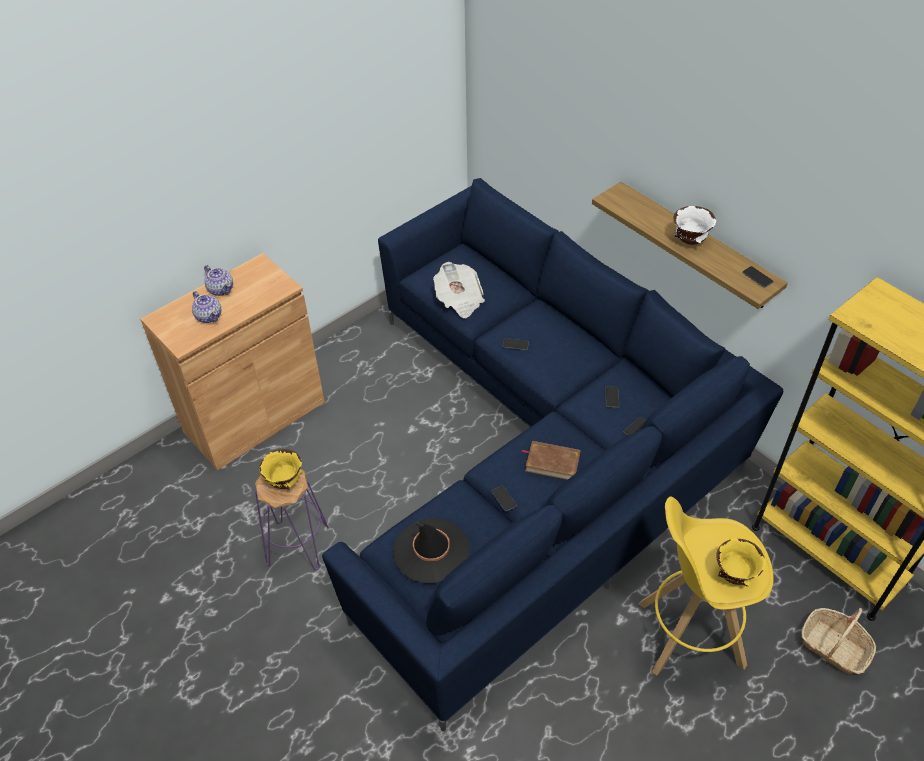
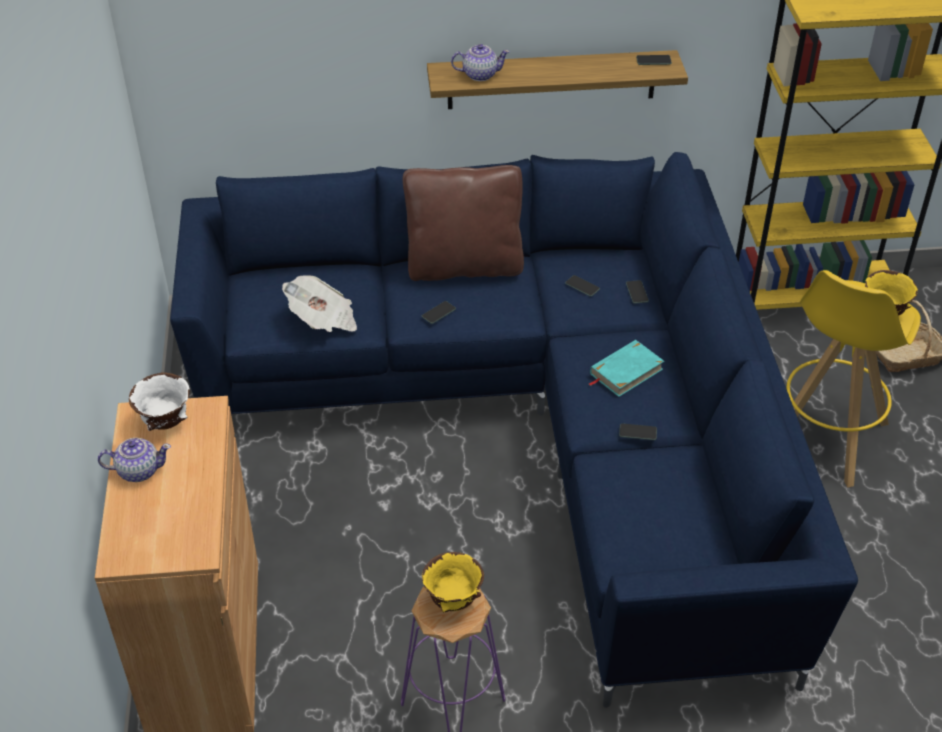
camera: 55 degrees left, 5 degrees down
teapot [192,291,221,323] -> teapot moved to [451,44,510,81]
black hat [393,518,470,584] -> none
brown book [522,441,581,480] -> turquoise book [589,340,664,397]
white bowl [673,206,716,245] -> white bowl moved to [129,372,190,431]
none -> brown pillow [403,165,524,281]

